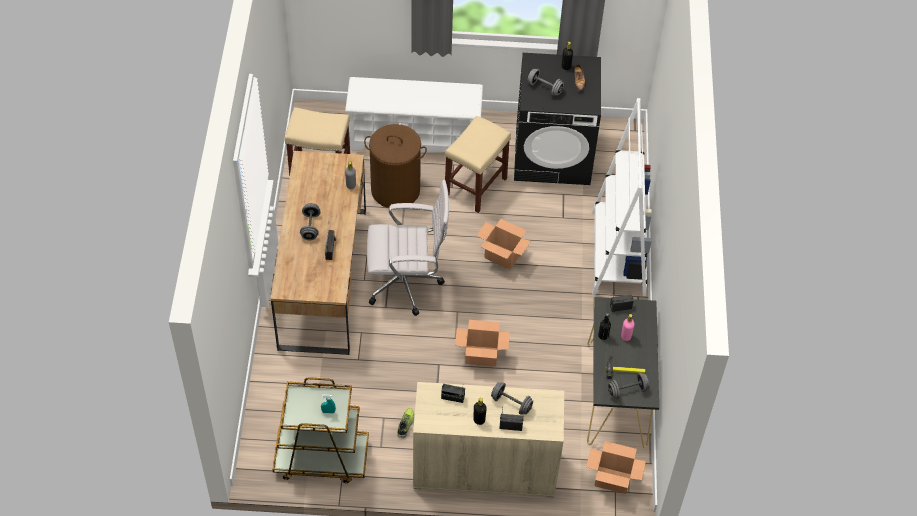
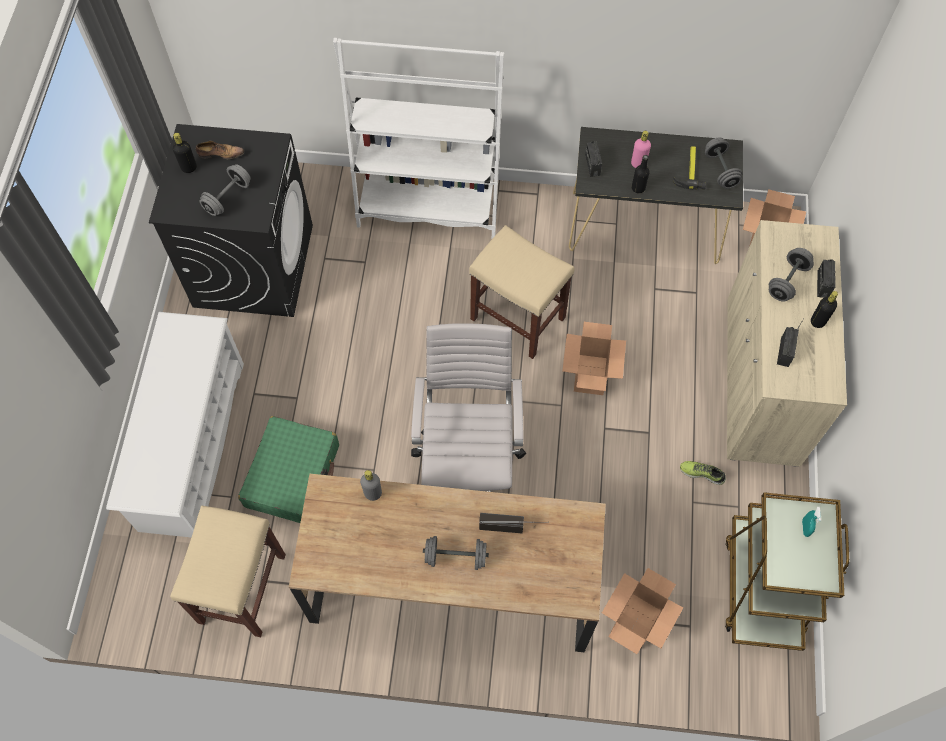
camera: 85 degrees left, 10 degrees up
brown laundry basket [364,124,427,208] -> green suitcase [238,416,339,523]
beige stool [445,116,511,213] -> beige stool moved to [469,225,574,359]
cardboard box [477,219,531,270] -> cardboard box moved to [602,568,683,654]

